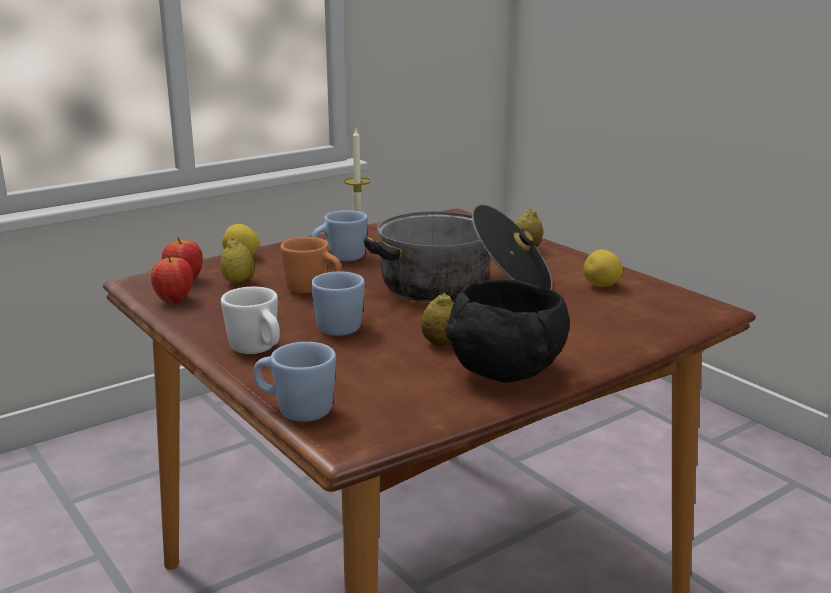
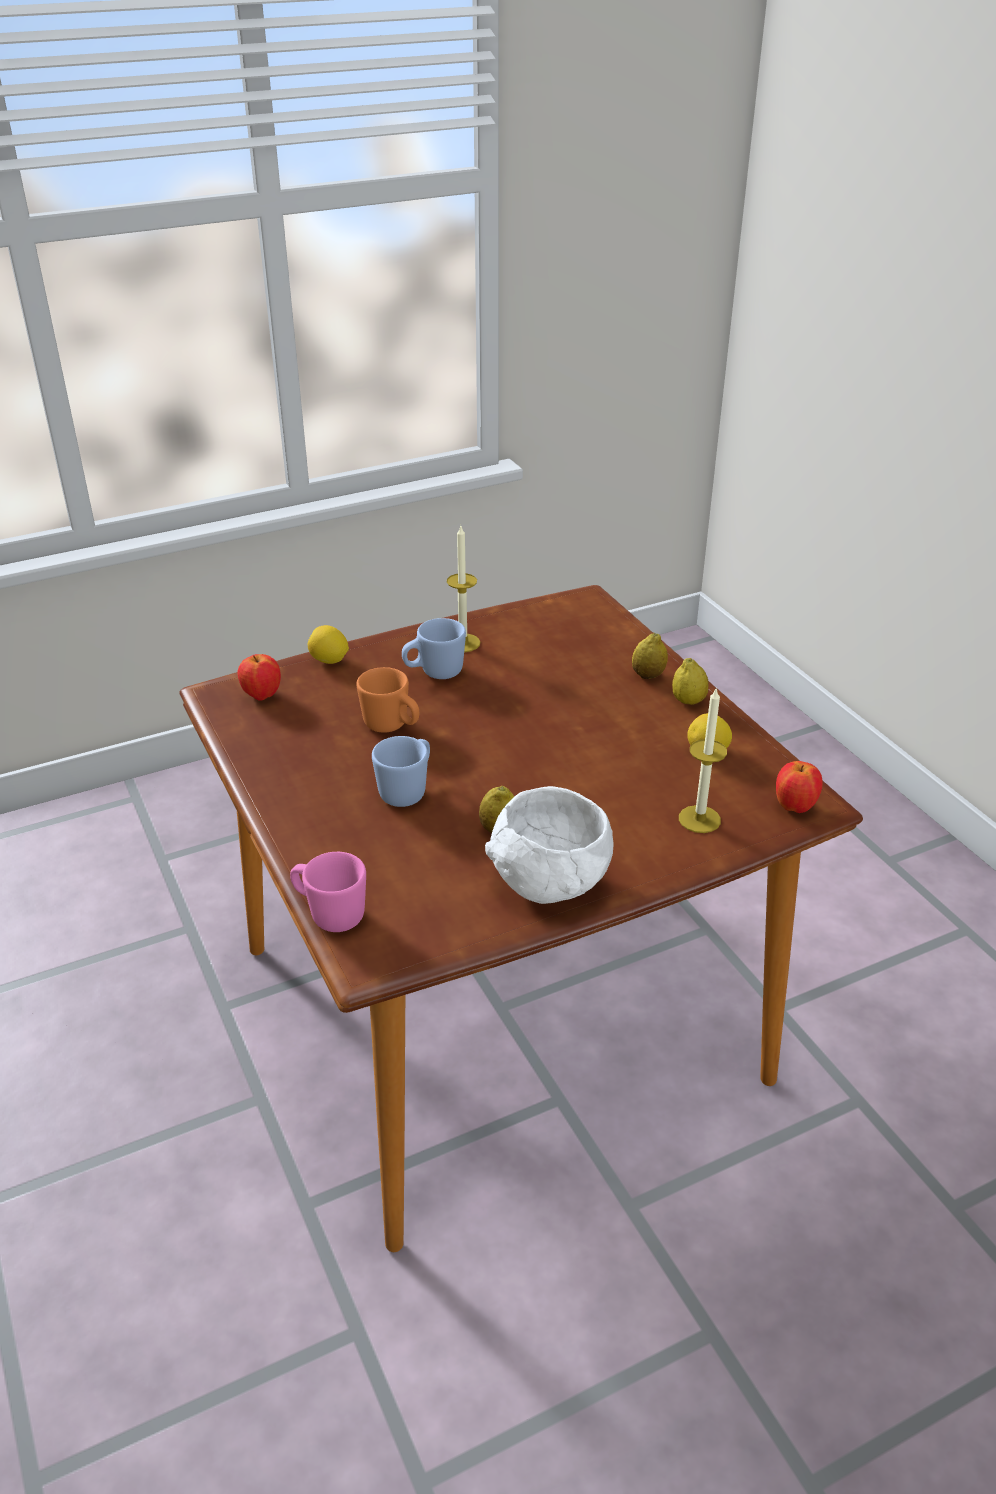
camera: 10 degrees right, 15 degrees up
apple [151,255,193,303] -> apple moved to [776,761,823,813]
lemon [221,238,255,284] -> lemon moved to [672,658,709,705]
white mug [221,287,280,354] -> none
blue mug [253,342,336,422] -> pink mug [290,852,366,932]
cooking pot [364,204,552,302] -> none
black bowl [445,279,570,383] -> white bowl [485,786,613,904]
none -> candle [679,687,727,833]

